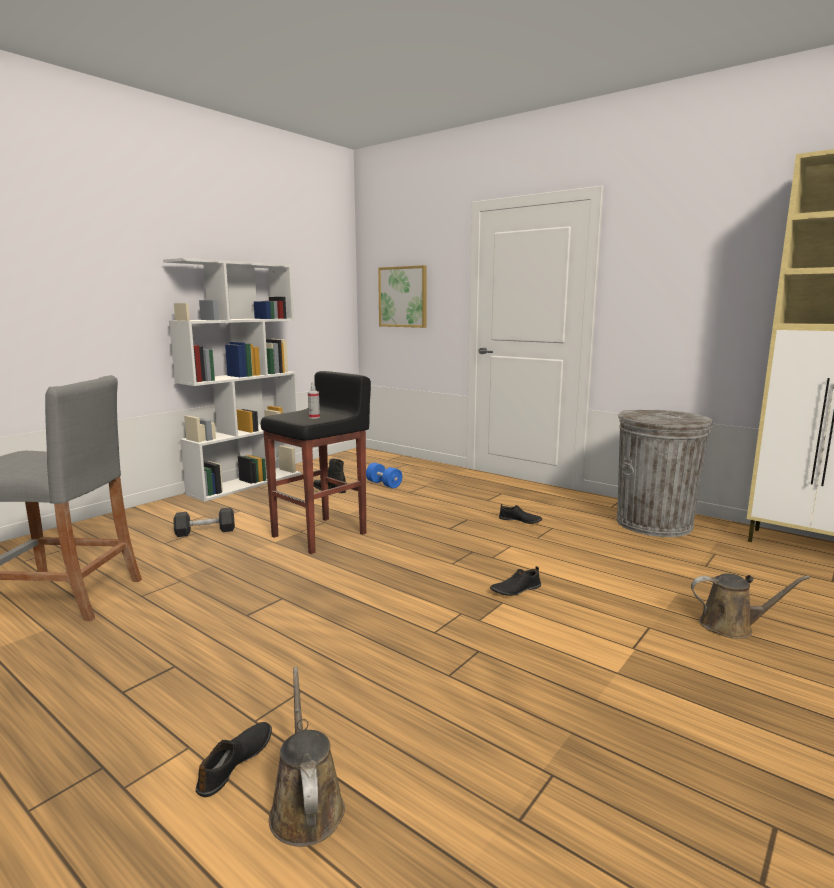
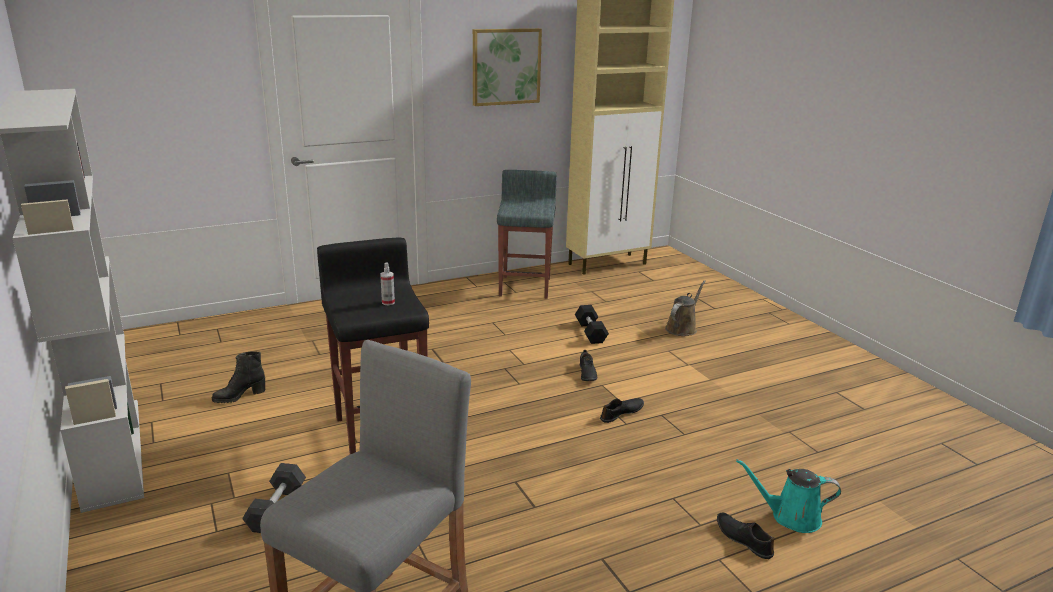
camera: 65 degrees left, 10 degrees up
brown watering can [269,667,345,847] -> turquoise watering can [736,459,841,533]
blue dumbbell [366,463,402,488] -> none
picture [378,265,427,328] -> picture moved to [473,28,542,106]
black shoe [499,504,542,524] -> black shoe moved to [600,398,644,423]
grey trash can [616,410,712,537] -> grey stool [497,170,557,299]
none -> black dumbbell [575,305,609,344]

